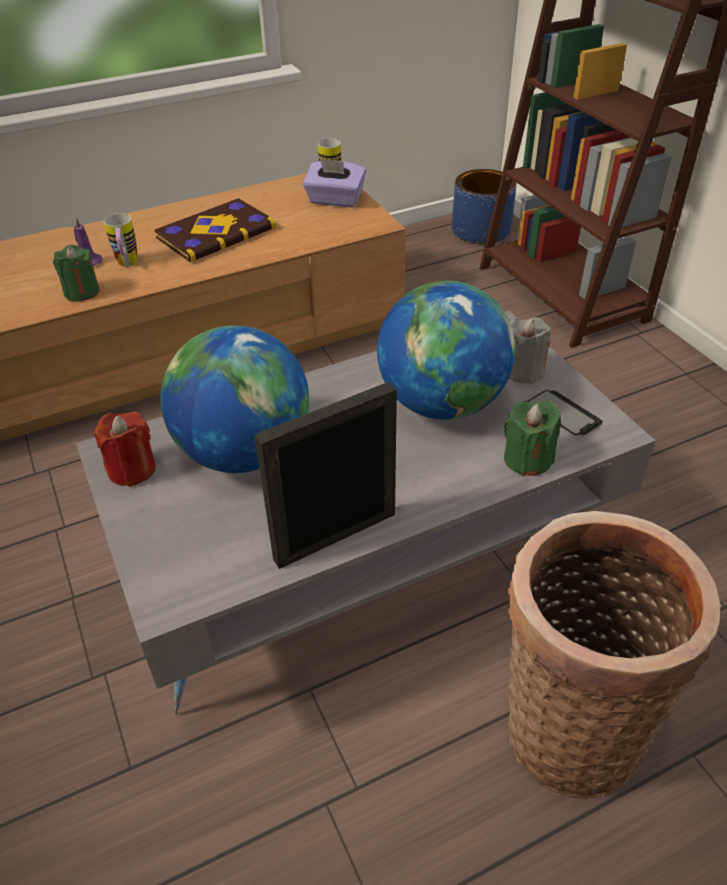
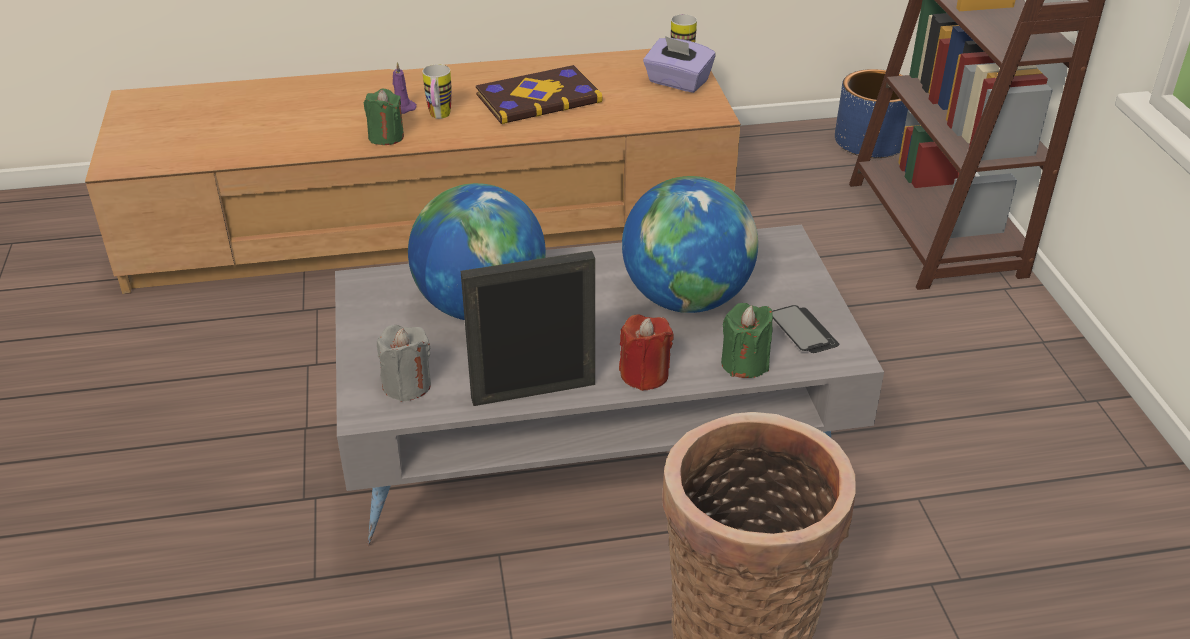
camera: 15 degrees right, 5 degrees down
red candle [94,411,156,487] -> red candle moved to [619,314,674,391]
grey candle [509,317,551,384] -> grey candle moved to [377,325,431,402]

